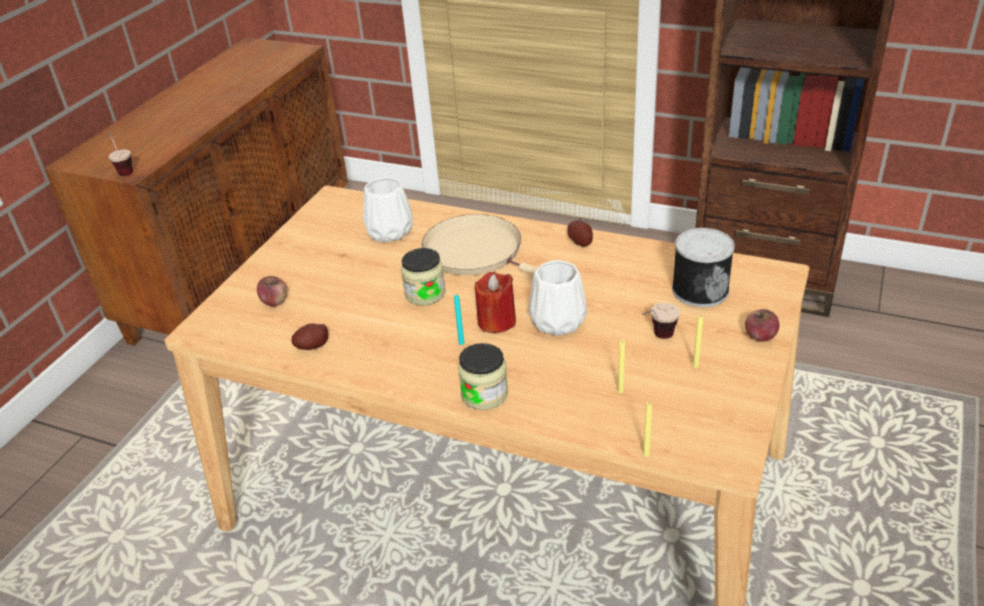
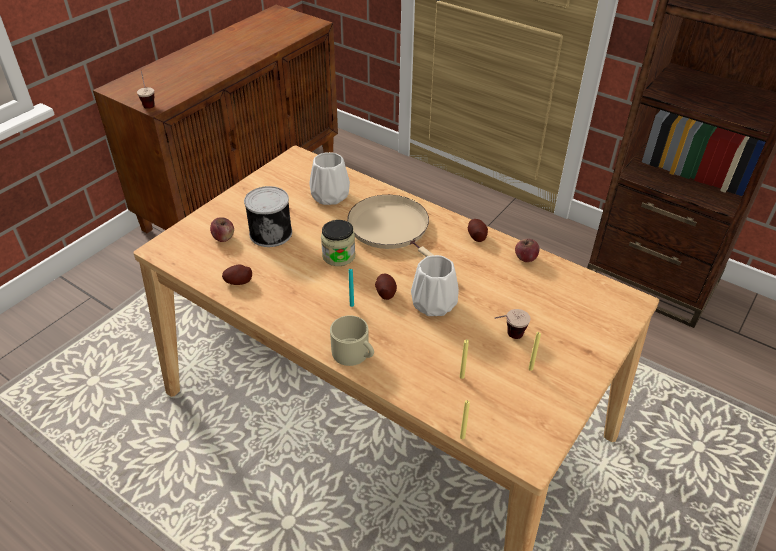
camera: 10 degrees right, 5 degrees up
jar [458,343,508,410] -> beige mug [330,315,374,366]
red candle [475,272,516,333] -> potato [375,273,397,300]
can [672,228,735,307] -> can moved to [244,186,292,247]
apple [745,309,779,342] -> apple moved to [515,239,539,262]

